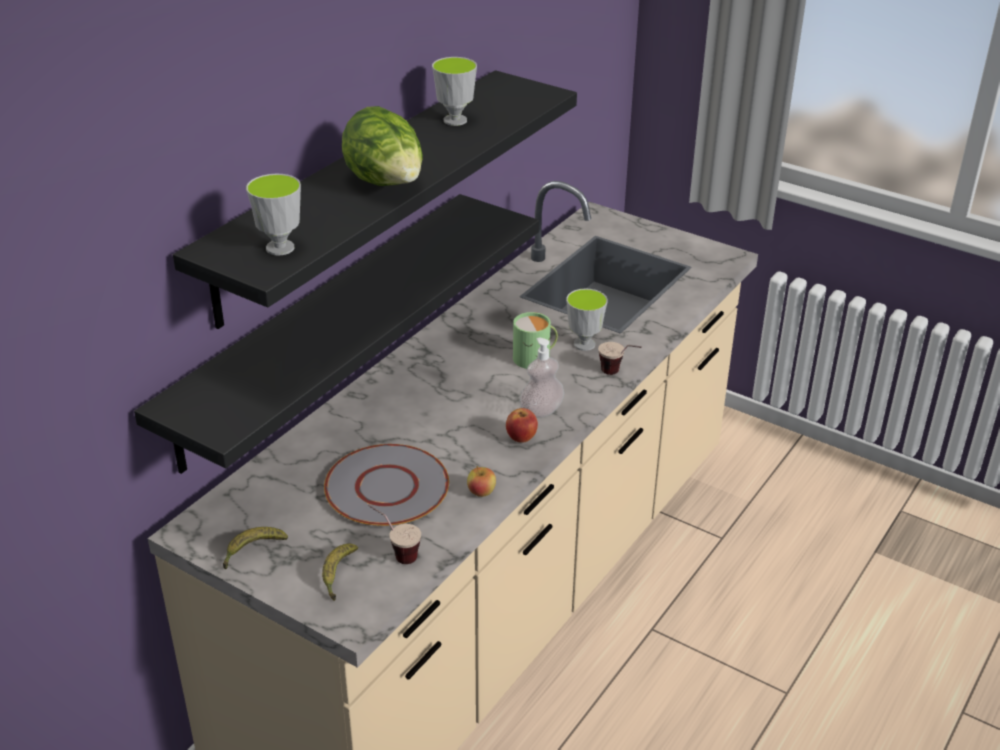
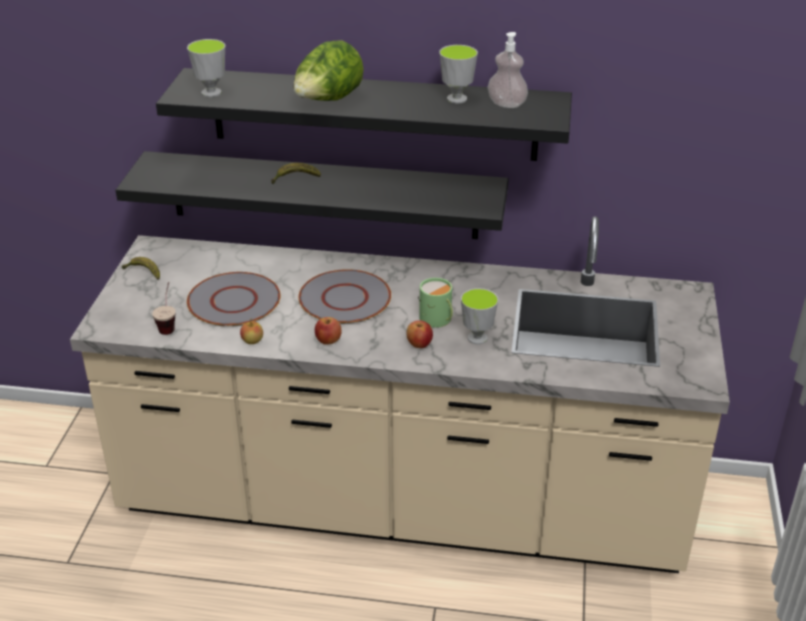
camera: 65 degrees right, 0 degrees up
banana [322,543,358,601] -> banana moved to [271,163,321,184]
soap dispenser [520,338,564,418] -> soap dispenser moved to [487,32,528,108]
cup [598,342,642,375] -> none
none -> grey plate [299,269,391,324]
none -> apple [406,320,433,348]

